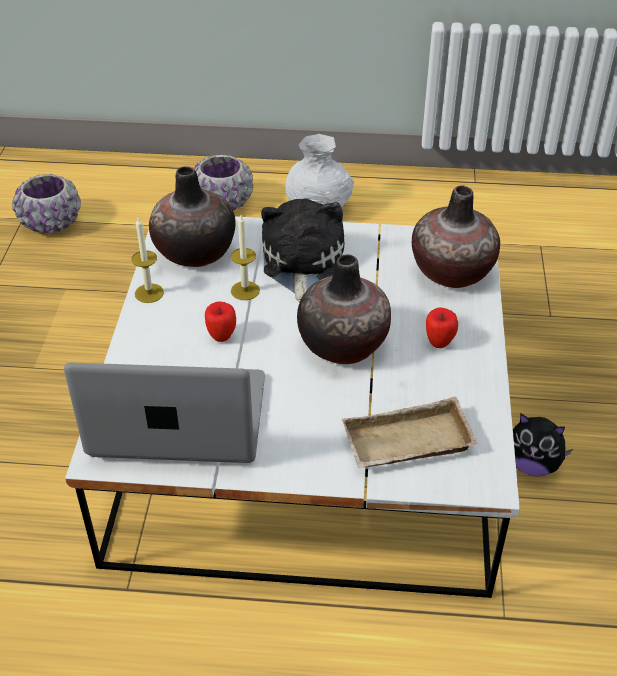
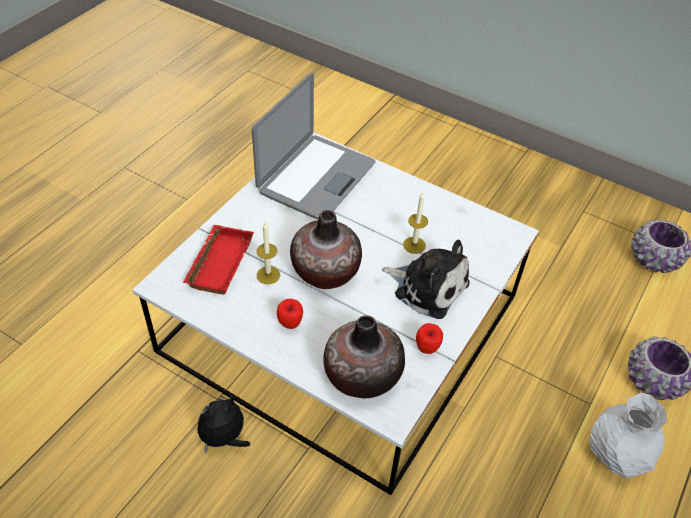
camera: 115 degrees right, 5 degrees up
candle [132,217,164,303] -> candle moved to [257,222,280,284]
vase [149,167,236,267] -> none
apple [205,301,236,342] -> apple moved to [416,323,443,354]
beige tray [342,397,478,468] -> red tray [183,225,254,295]

